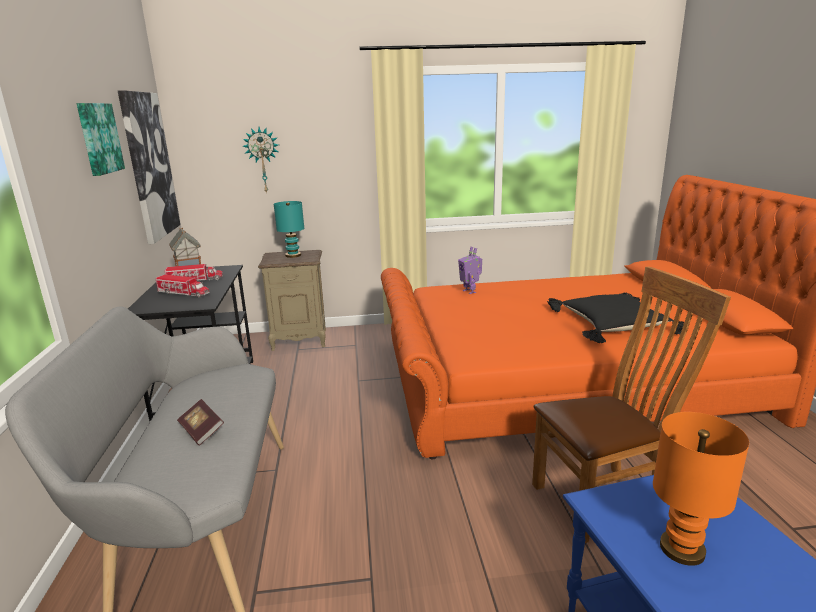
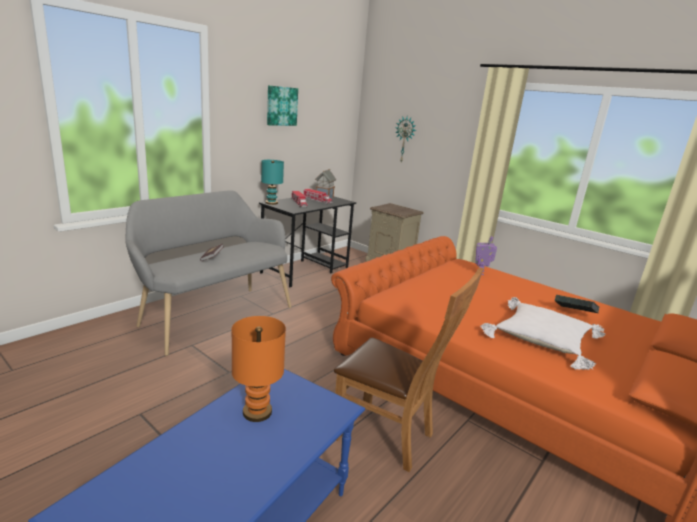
camera: 45 degrees right, 0 degrees up
picture [118,90,180,244] -> none
turquoise table lamp [274,201,304,258] -> turquoise table lamp moved to [261,160,284,205]
black pillow [548,293,684,343] -> white pillow [481,297,606,370]
none -> book [555,295,599,313]

